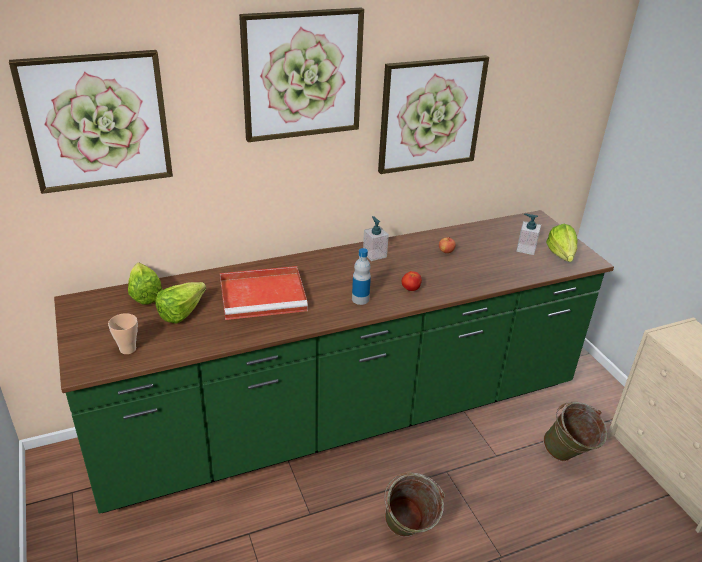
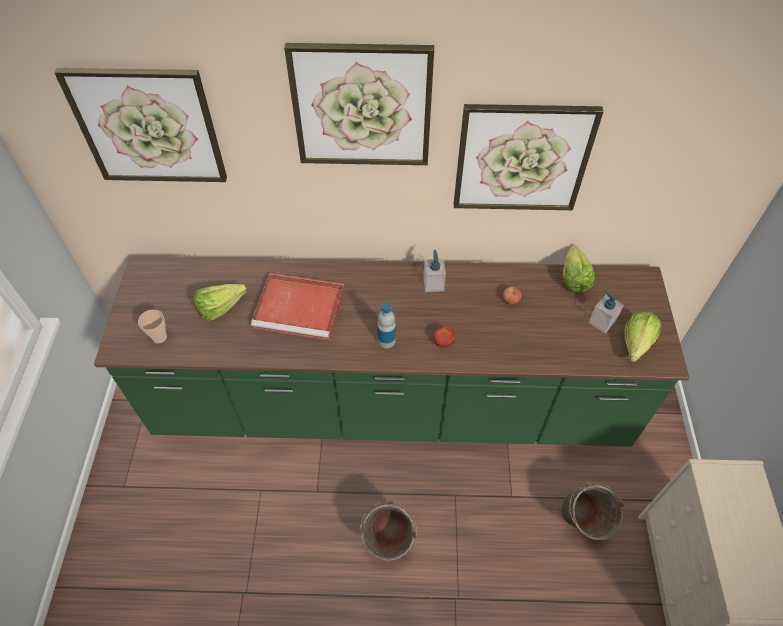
camera: 25 degrees right, 20 degrees up
lettuce [128,262,163,305] -> lettuce moved to [563,245,595,292]

